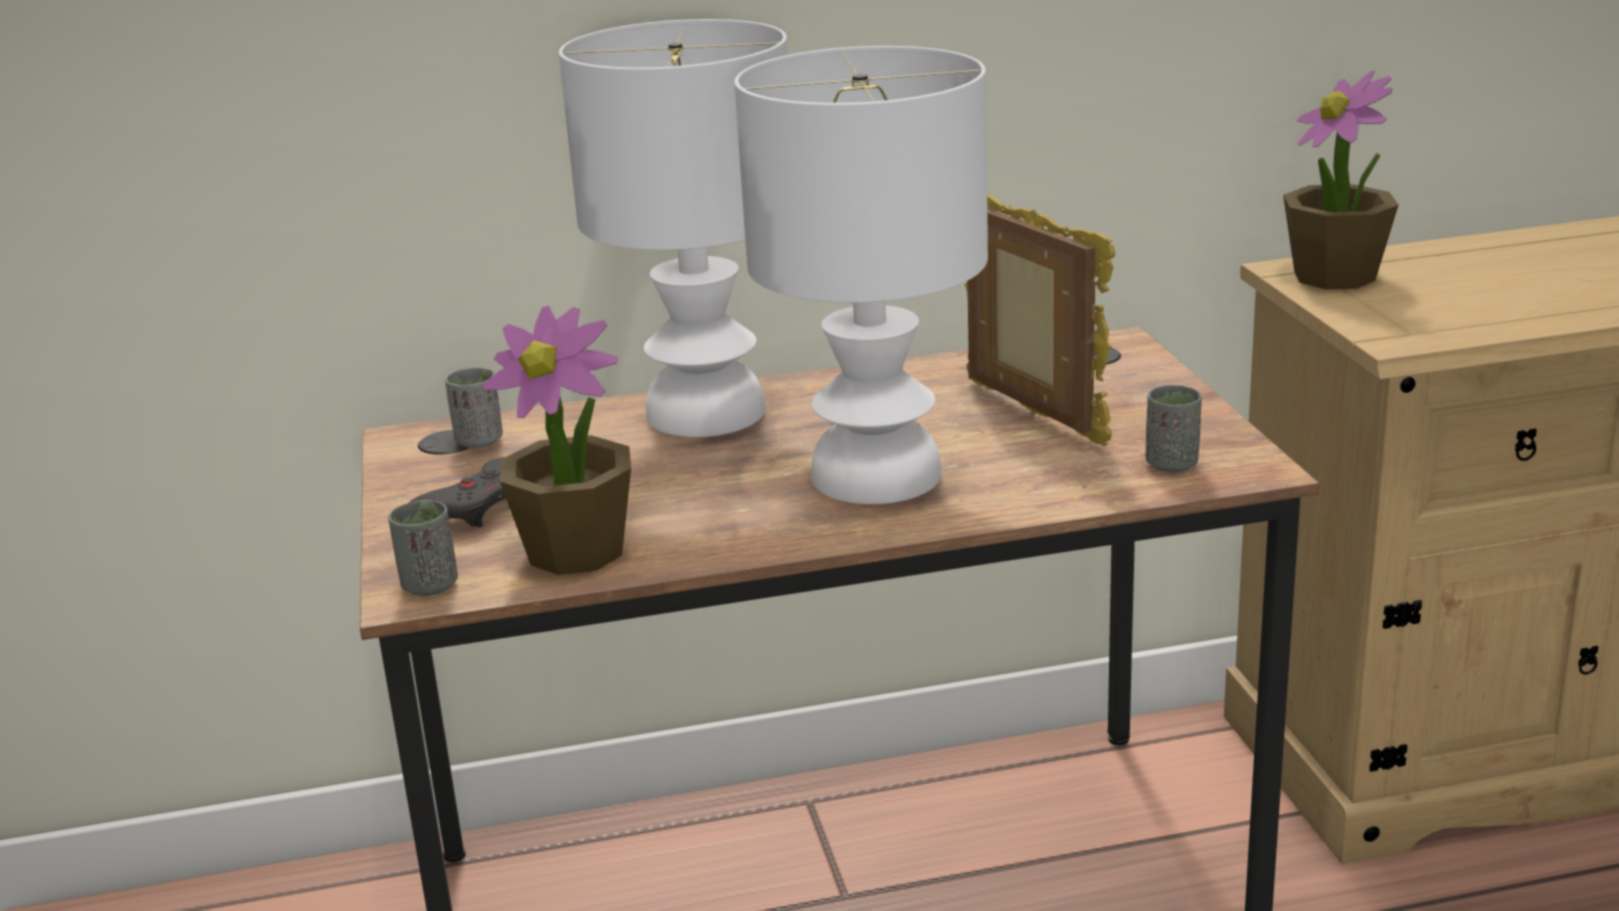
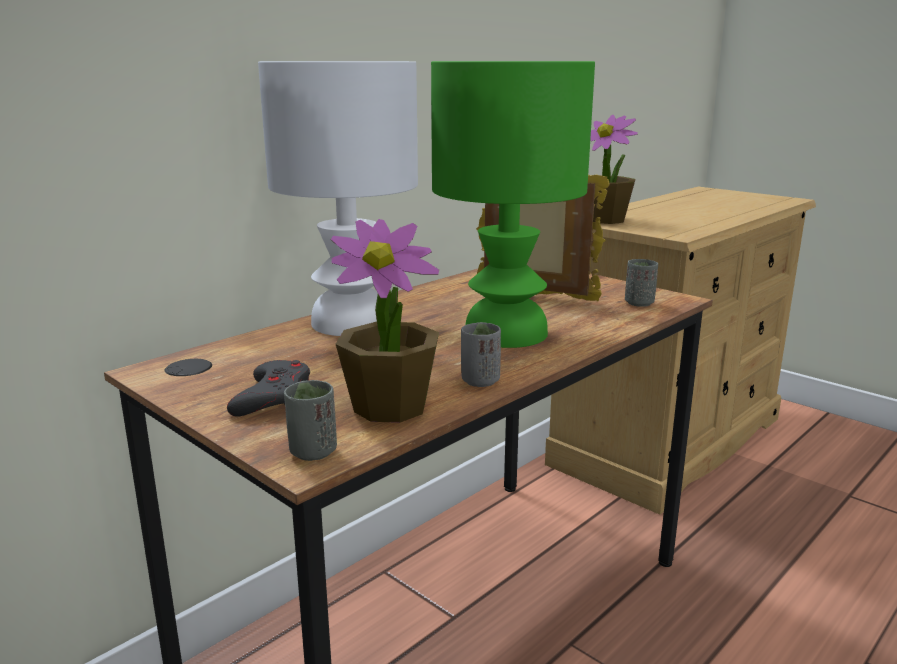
camera: 35 degrees left, 5 degrees down
grey cup [445,367,503,448] -> grey cup moved to [461,322,501,387]
white table lamp [734,46,988,504] -> green table lamp [431,61,595,348]

